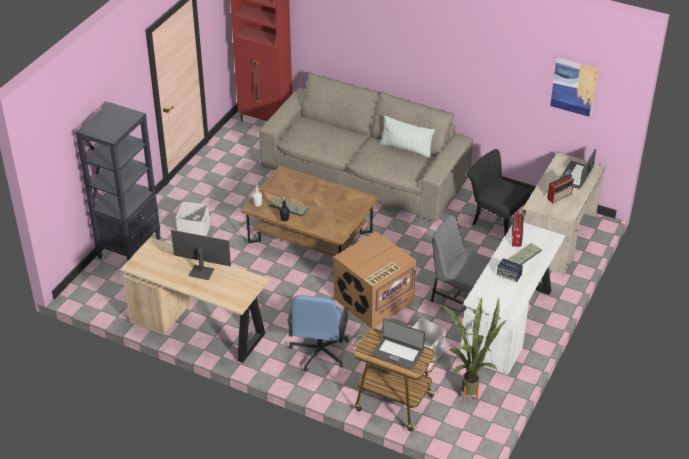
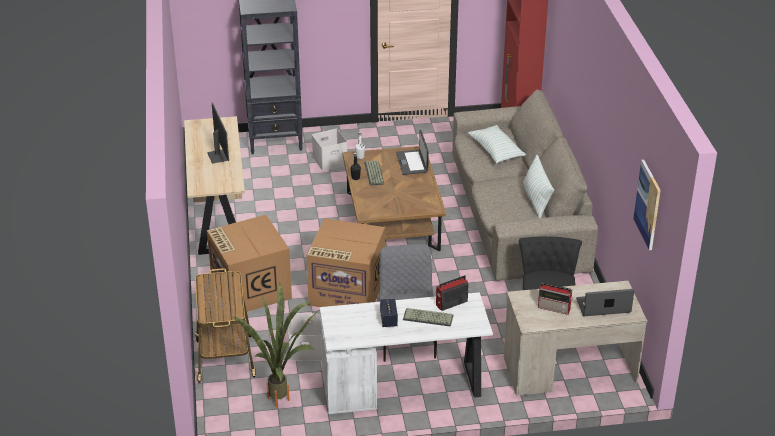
camera: 55 degrees right, 5 degrees down
blue office chair [287,295,349,372] -> cardboard box [207,215,292,312]
laptop [372,318,425,370] -> laptop moved to [396,130,429,175]
none -> pillow [468,125,526,164]

